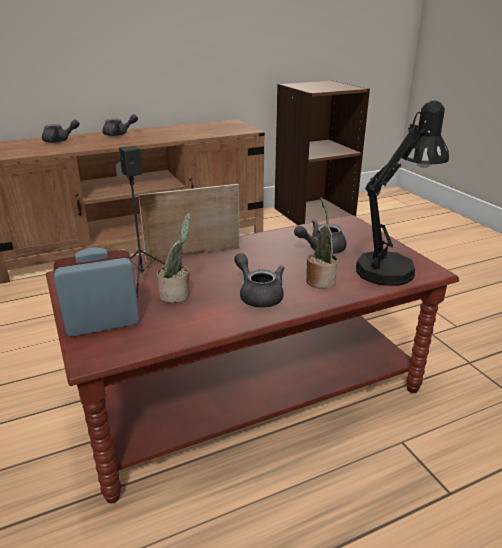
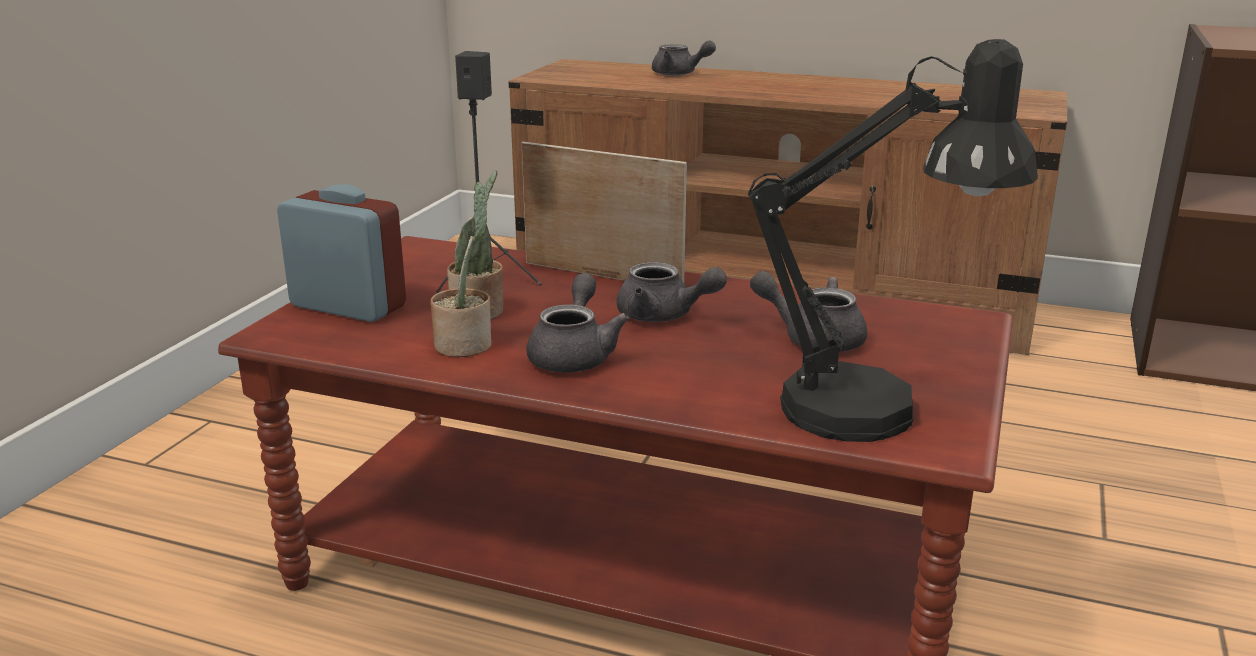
camera: 45 degrees right, 5 degrees down
grey teapot [103,114,138,136] -> grey teapot moved to [616,262,727,322]
potted plant [306,197,338,289] -> potted plant moved to [430,182,491,357]

